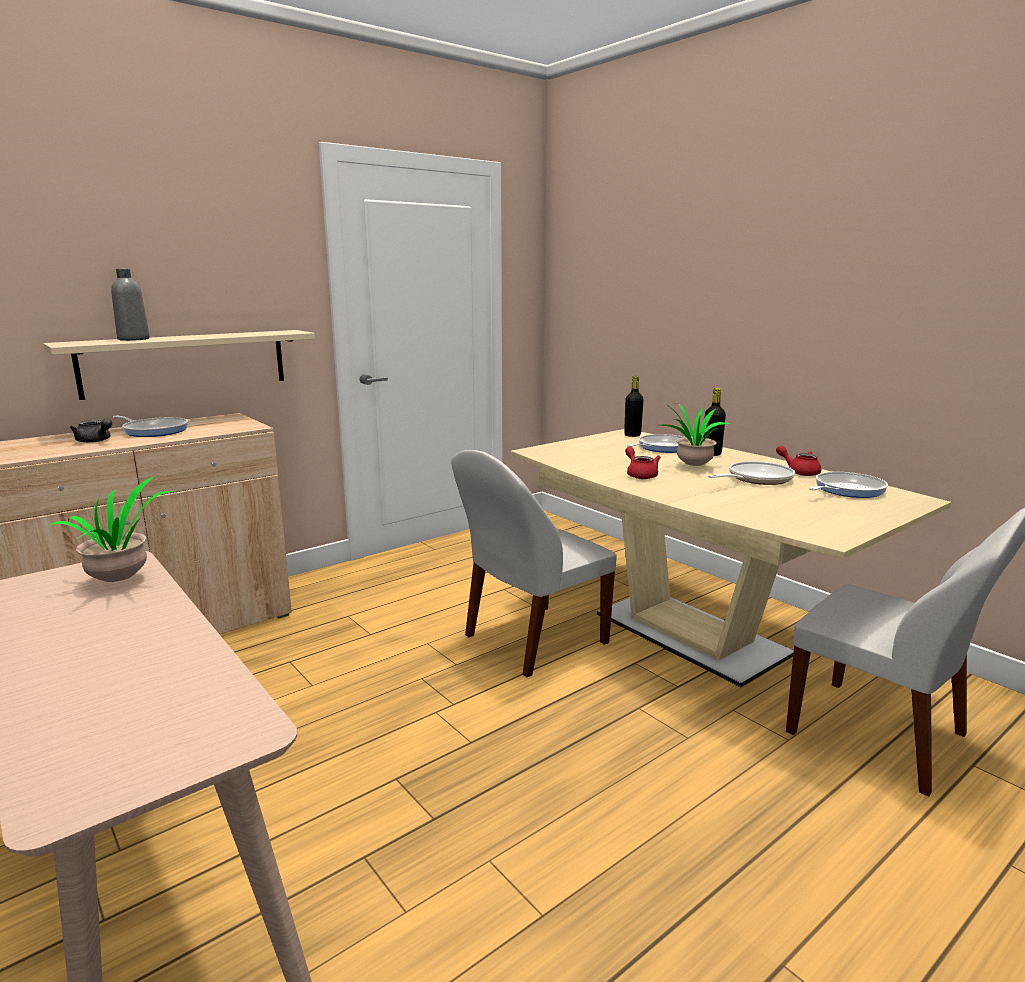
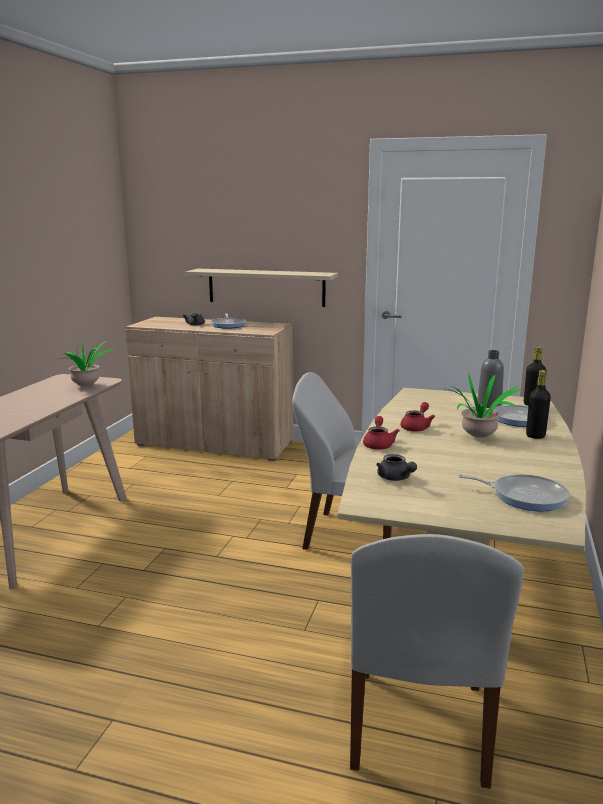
camera: 55 degrees right, 0 degrees up
grey bottle [111,269,150,341] -> grey bottle moved to [477,350,504,408]
frying pan [708,461,795,485] -> none
red teapot [776,445,821,476] -> red teapot moved to [363,416,400,450]
none -> grey teapot [376,454,417,481]

